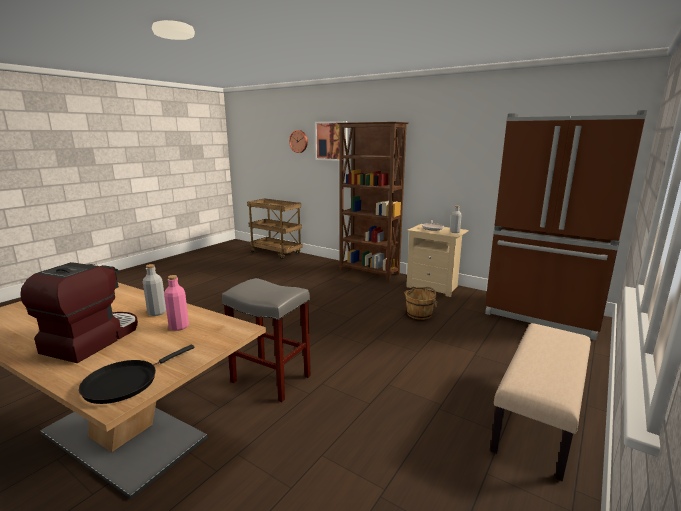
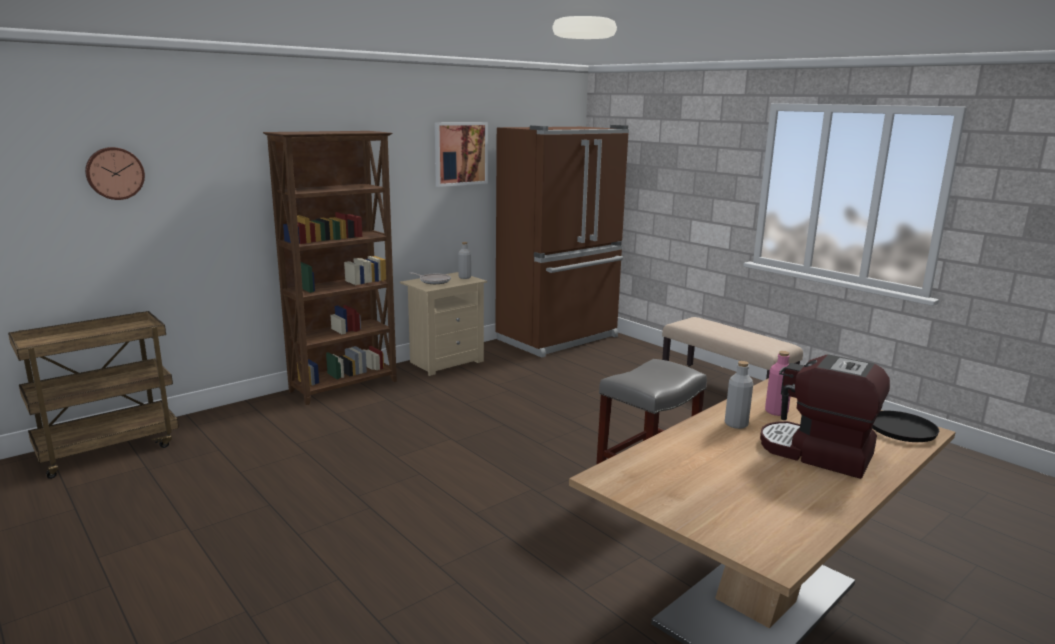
camera: 75 degrees left, 0 degrees up
picture [315,121,347,161] -> picture moved to [435,122,488,187]
brown bucket [404,287,438,320] -> none

